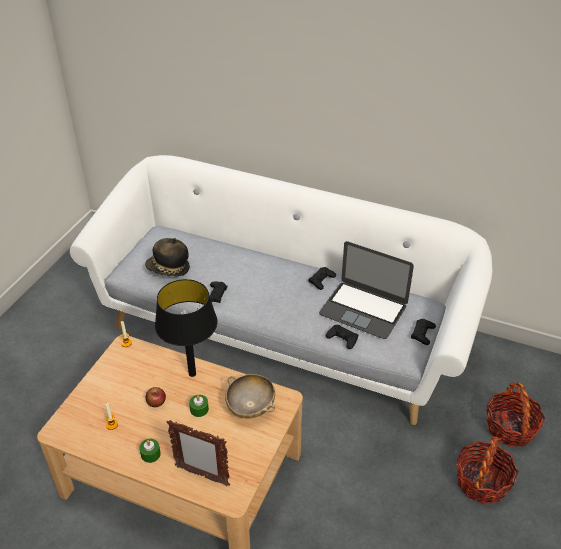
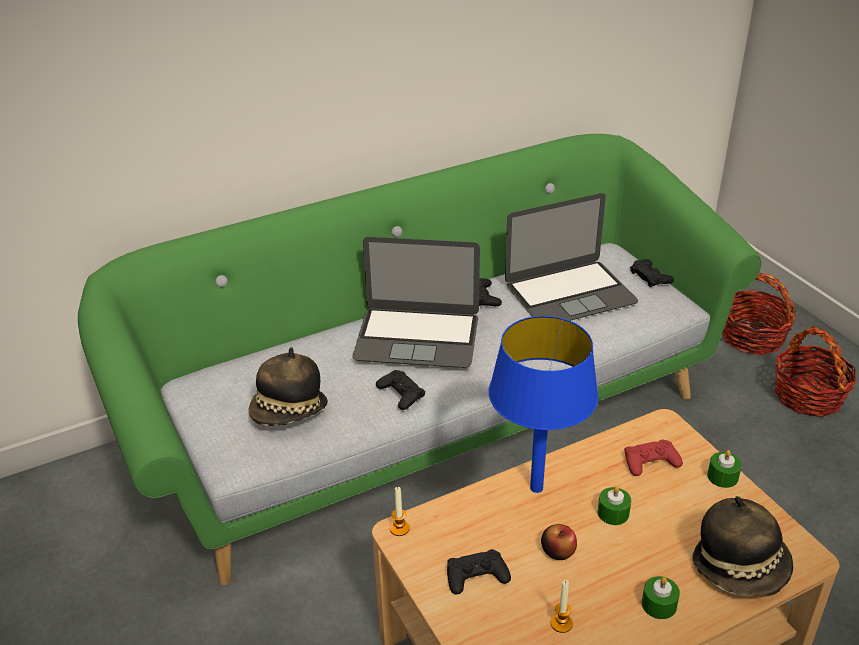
camera: 50 degrees left, 5 degrees down
white sofa [70,155,492,425] -> green sofa [78,134,761,585]
black table lamp [155,279,218,377] -> blue table lamp [489,316,599,493]
picture frame [167,420,230,486] -> hat [692,496,793,597]
beige bowl [225,374,275,418] -> red game controller [624,440,683,476]
black game controller [326,325,358,349] -> black game controller moved to [447,549,511,595]
none -> laptop [352,237,480,368]
none -> green candle [707,450,742,488]

